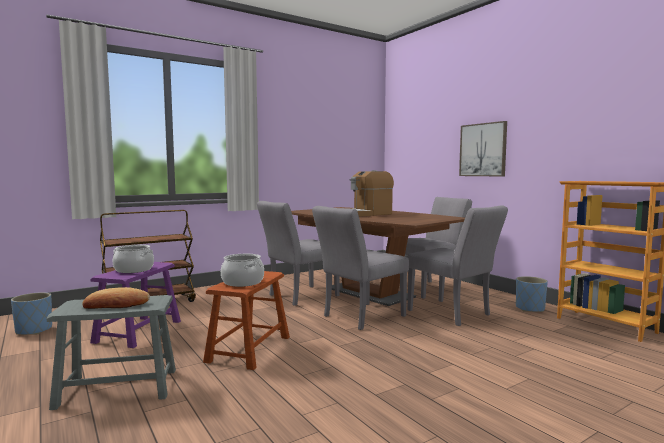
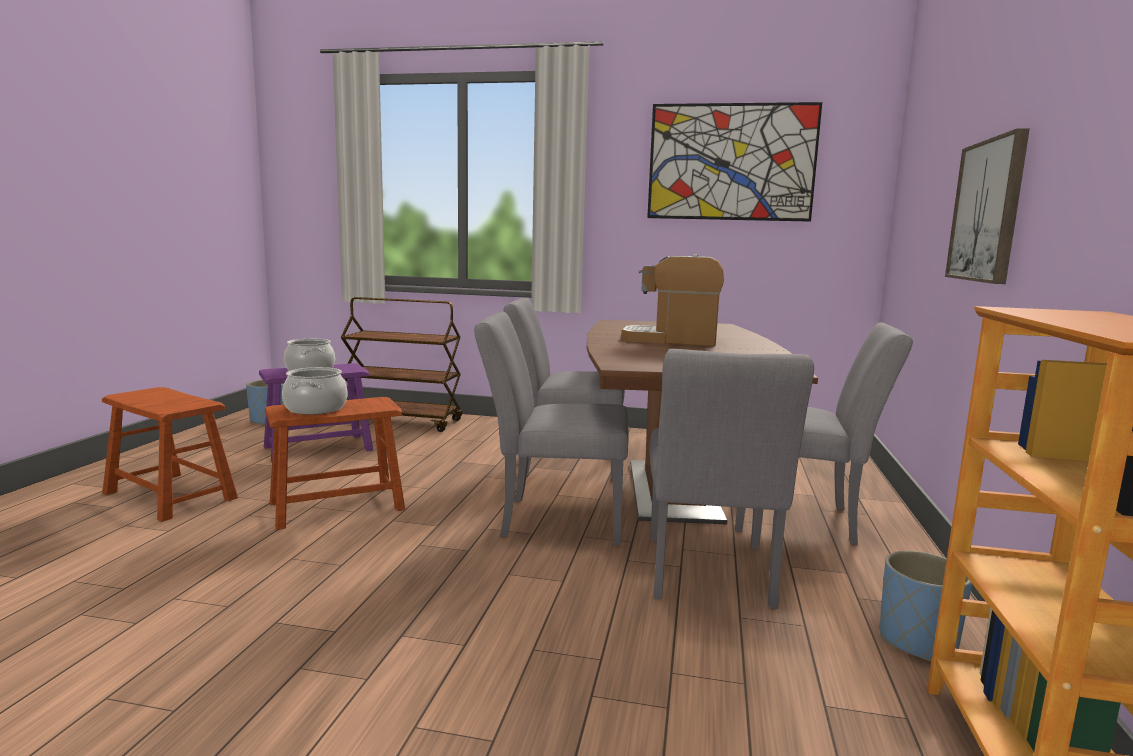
camera: 45 degrees right, 5 degrees up
grey stool [47,295,176,410] -> brown stool [102,387,238,522]
bread [82,287,150,309] -> none
none -> picture [647,102,822,222]

